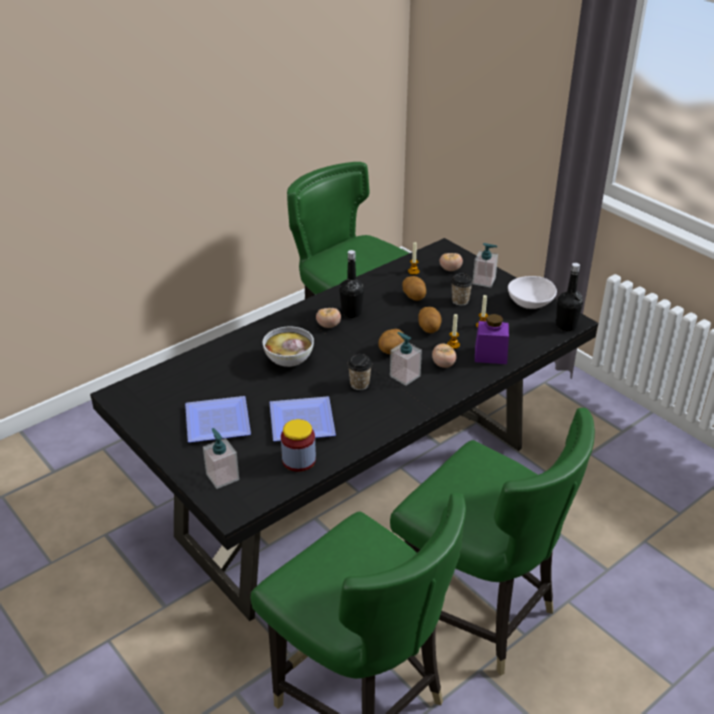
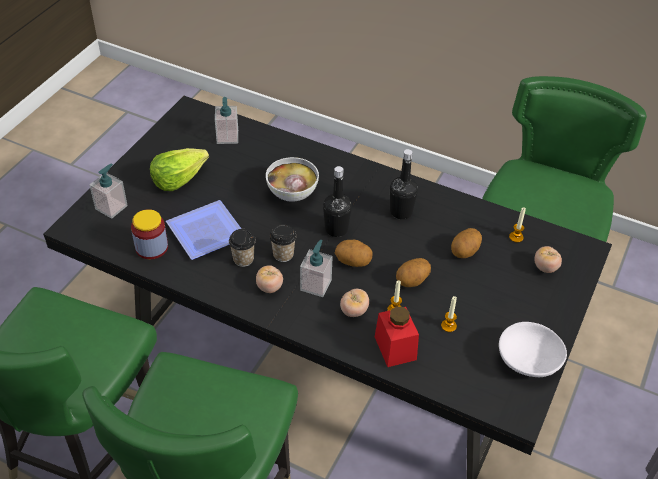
camera: 65 degrees right, 10 degrees up
plate [185,396,251,443] -> lettuce [150,148,209,191]
tomato [316,308,341,328] -> tomato moved to [256,265,283,293]
cup [451,273,473,306] -> cup moved to [229,229,256,267]
soap dispenser [473,243,498,288] -> soap dispenser moved to [215,97,238,144]
purple jar [475,314,509,364] -> red jar [375,306,419,367]
black bottle [556,263,583,331] -> black bottle moved to [323,166,352,237]

